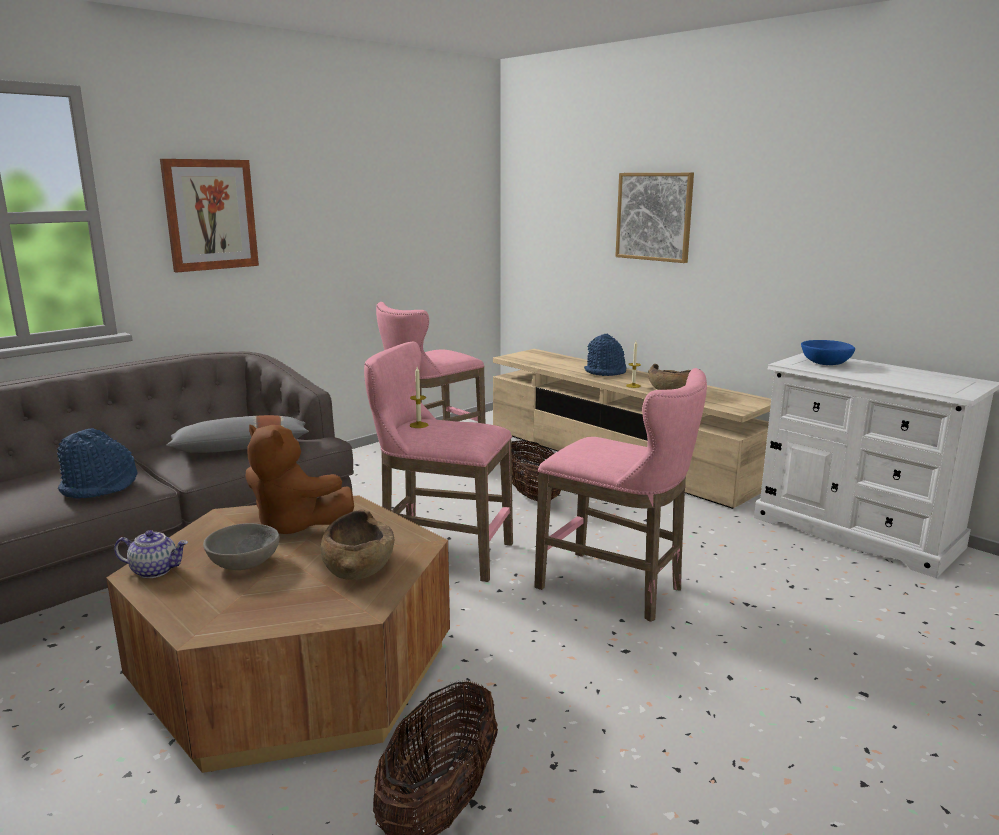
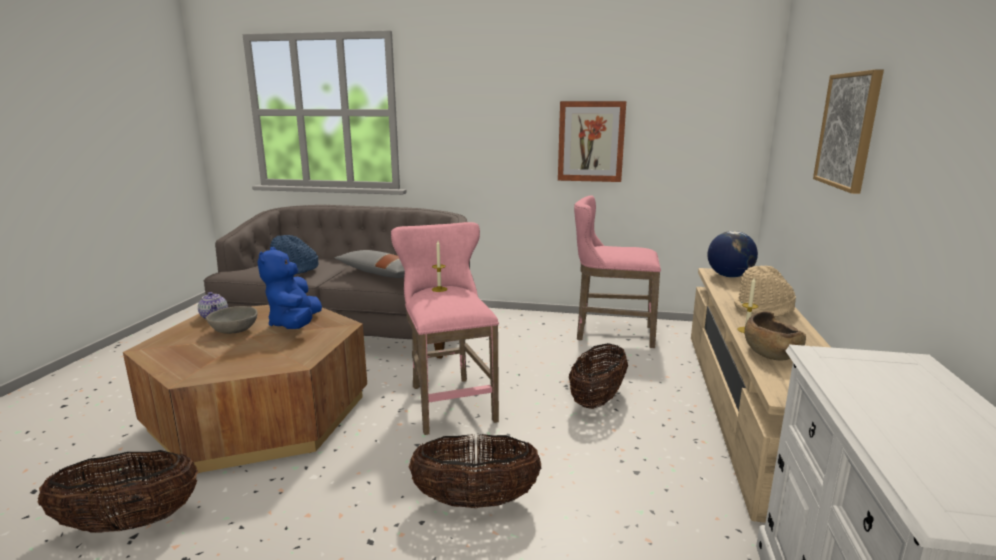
camera: 55 degrees right, 0 degrees up
picture [160,159,259,273] -> picture moved to [558,101,626,182]
brown plush toy [245,424,354,534] -> blue plush toy [257,247,322,329]
brown bowl [321,510,394,580] -> none
pink stool [534,368,707,622] -> basket [409,434,541,508]
blue hat [584,334,627,376] -> beige hat [734,266,796,317]
blue bowl [801,340,855,365] -> none
none -> globe [707,231,758,278]

